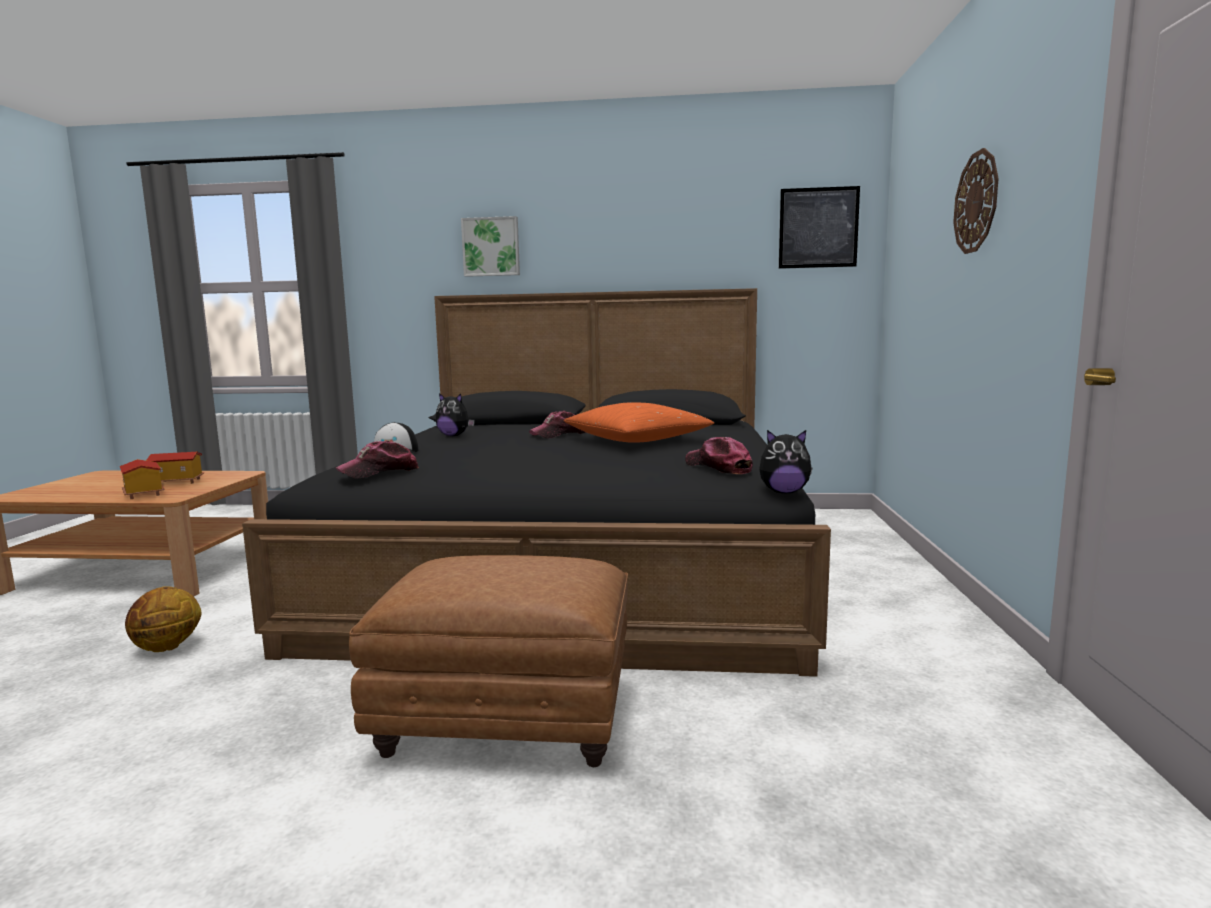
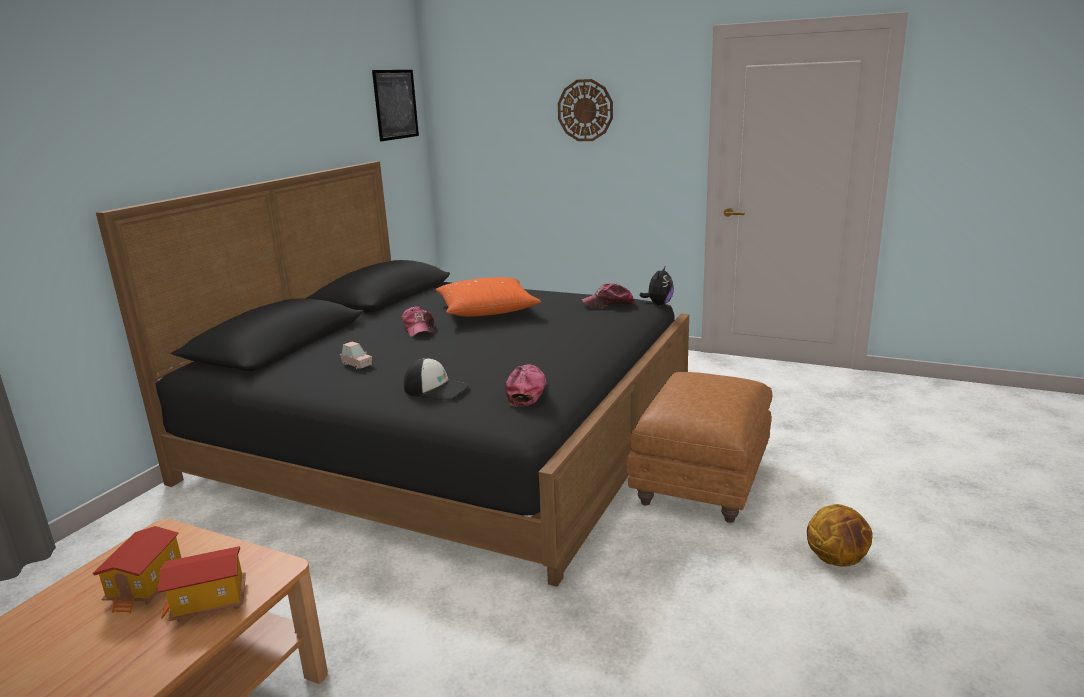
camera: 70 degrees left, 10 degrees up
basketball [125,586,202,652] -> basketball moved to [807,504,873,567]
cap [336,440,419,478] -> cap turned 150 degrees counterclockwise [505,364,546,406]
plush toy [435,393,475,436] -> pink toy car [340,342,372,370]
picture [461,216,520,277] -> none

